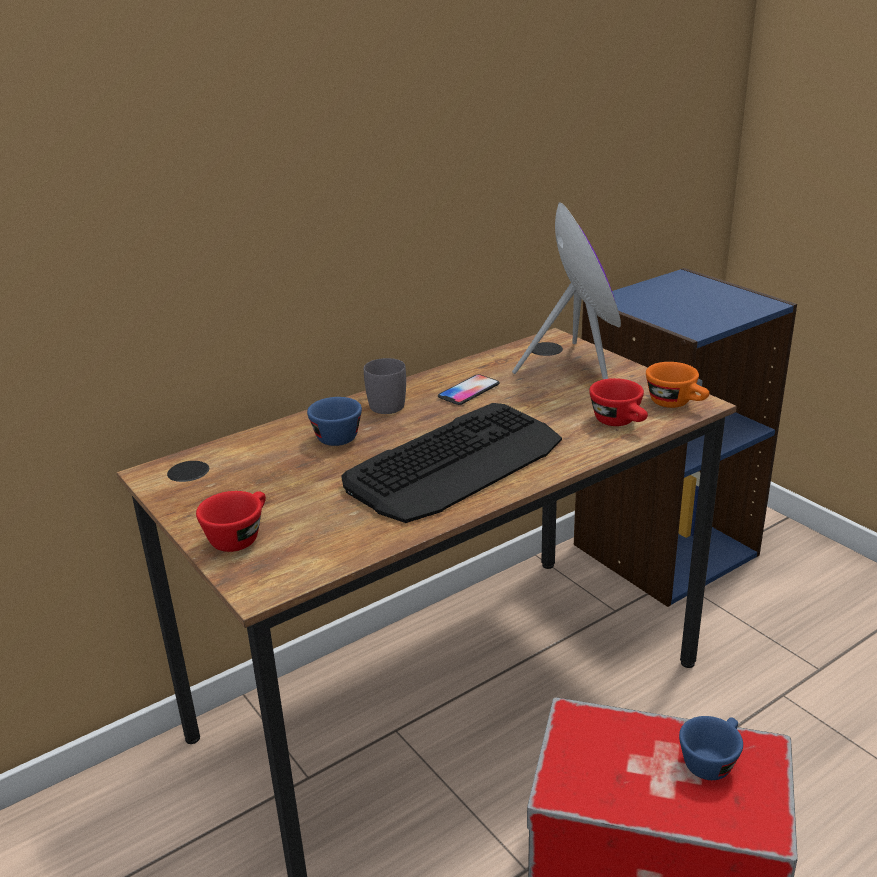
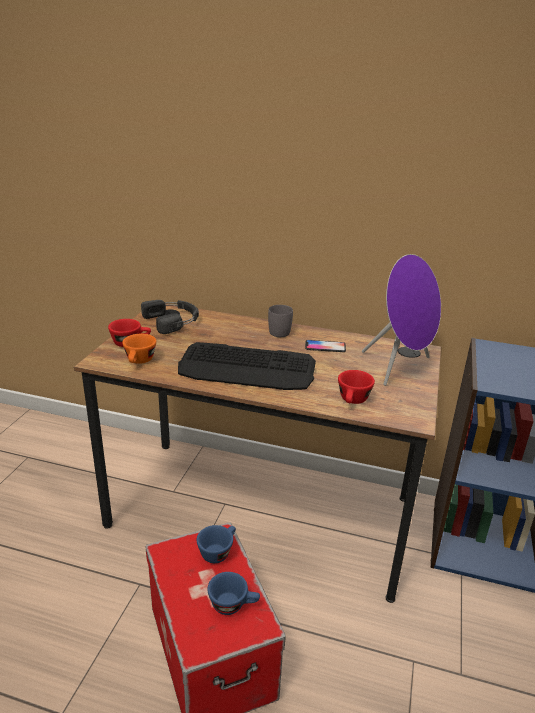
camera: 50 degrees right, 0 degrees up
blue cup [307,397,362,446] -> blue cup moved to [197,525,236,563]
orange cup [646,362,709,408] -> orange cup moved to [122,334,156,364]
none -> black headphones [141,300,199,334]

